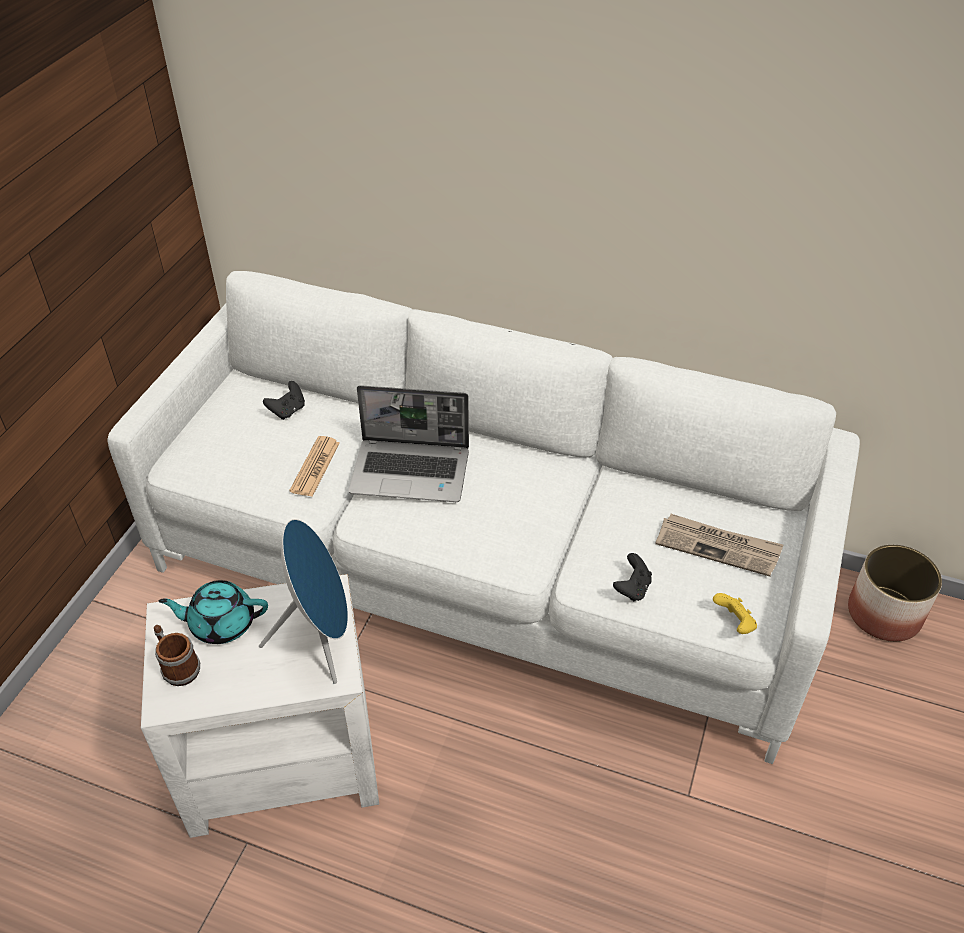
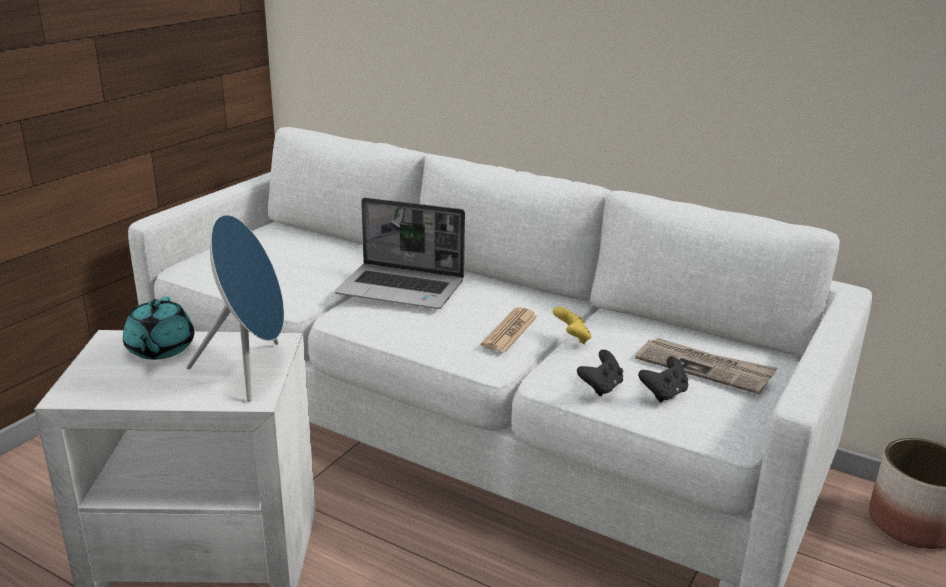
camera: 10 degrees right, 20 degrees down
mug [154,625,200,686] -> none
turquoise teapot [159,580,268,644] -> turquoise teapot turned 105 degrees counterclockwise [123,296,194,360]
black game controller [263,381,305,420] -> black game controller moved to [638,356,688,402]
newspaper [289,436,340,497] -> newspaper moved to [481,307,538,352]
yellow game controller [713,593,757,634] -> yellow game controller moved to [553,307,591,344]

